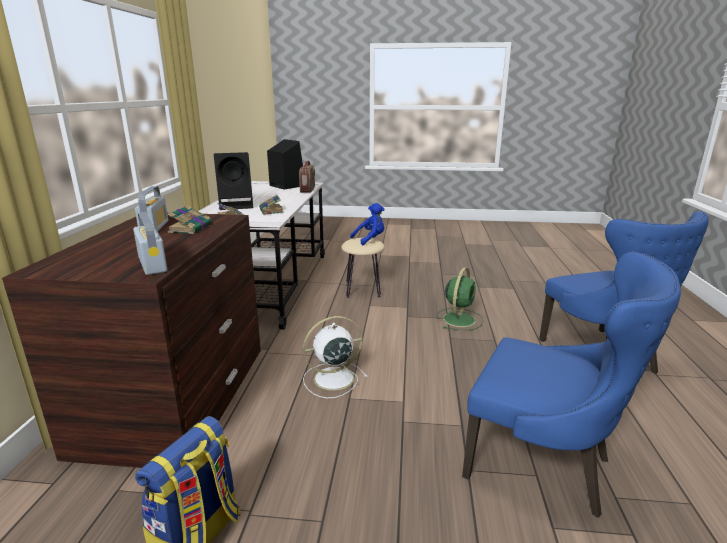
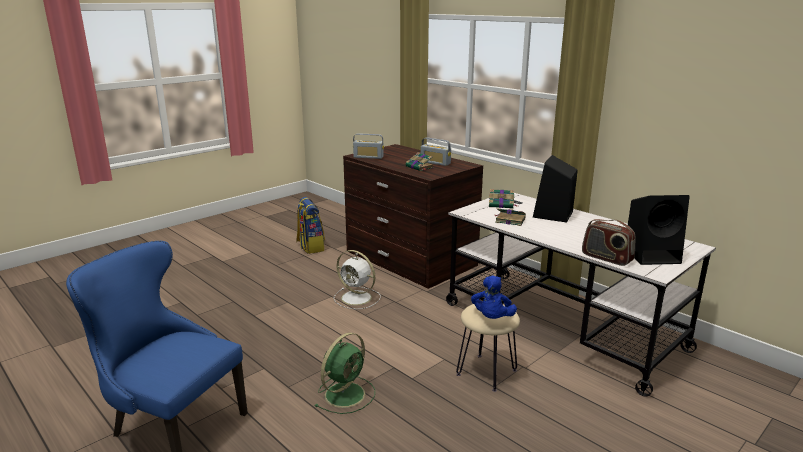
camera: 130 degrees right, 0 degrees up
white fan [303,316,367,398] -> white fan turned 105 degrees clockwise [334,250,381,309]
green fan [437,267,483,331] -> green fan turned 120 degrees counterclockwise [315,332,375,414]
blue chair [462,252,681,518] -> none

